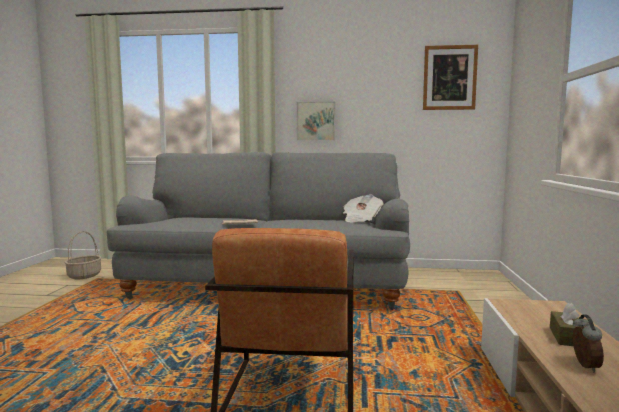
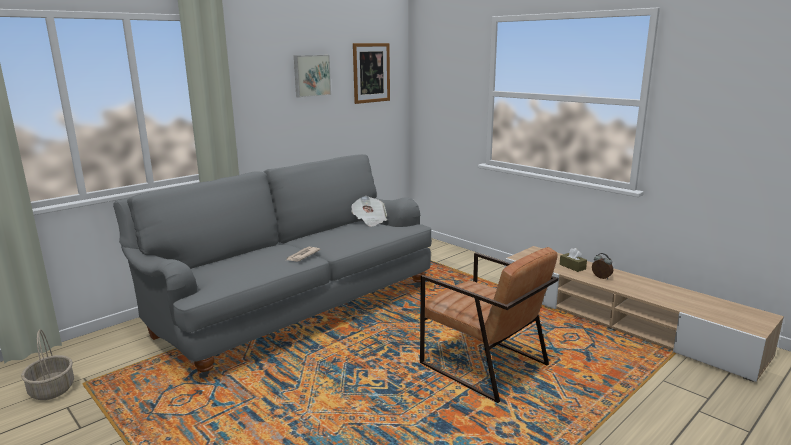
camera: 50 degrees left, 10 degrees up
picture [297,102,335,141] -> picture moved to [294,55,331,98]

